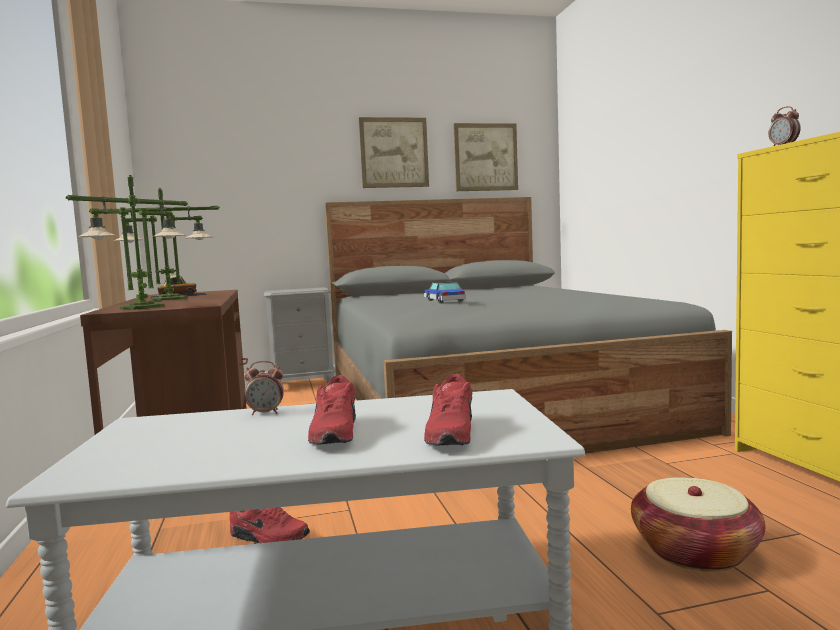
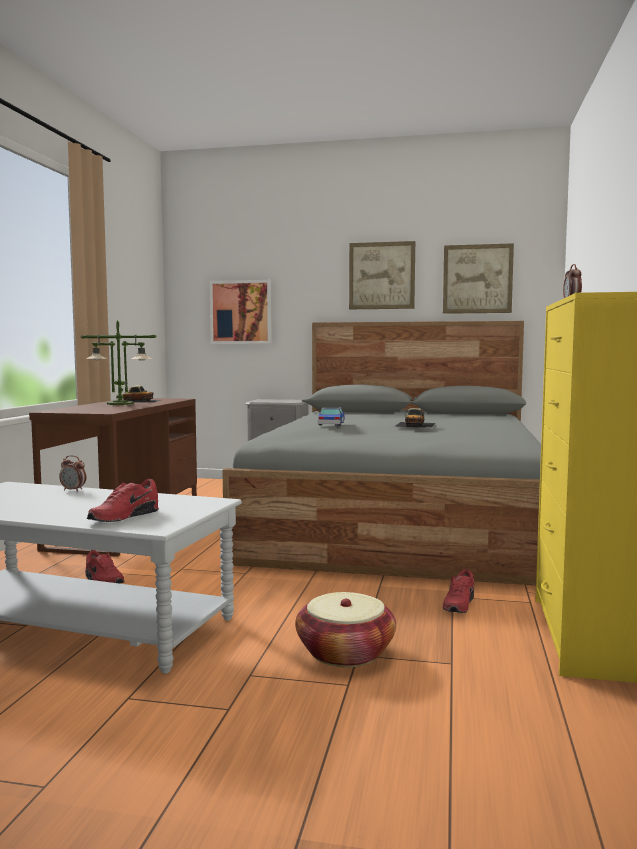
camera: 25 degrees right, 0 degrees up
table lamp [66,175,188,310] -> none
red shoe [308,375,356,444] -> red shoe moved to [443,569,474,613]
none -> picture [210,280,272,344]
none -> toy car [394,408,436,428]

